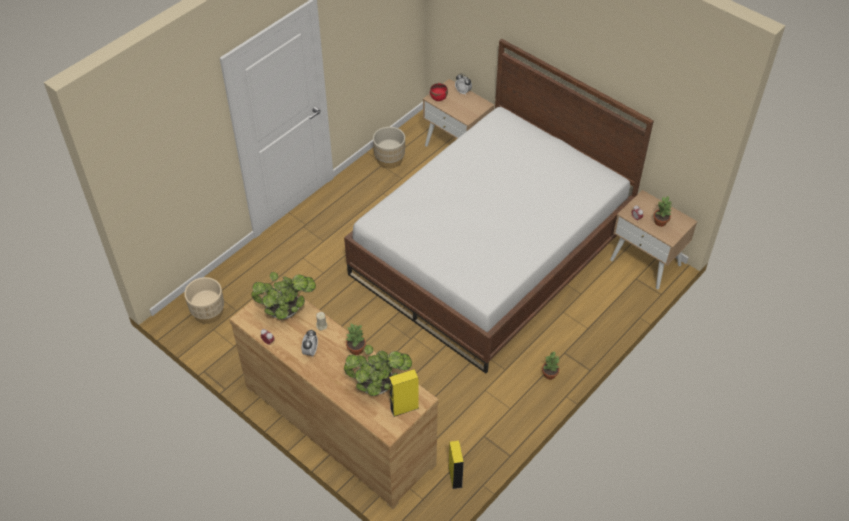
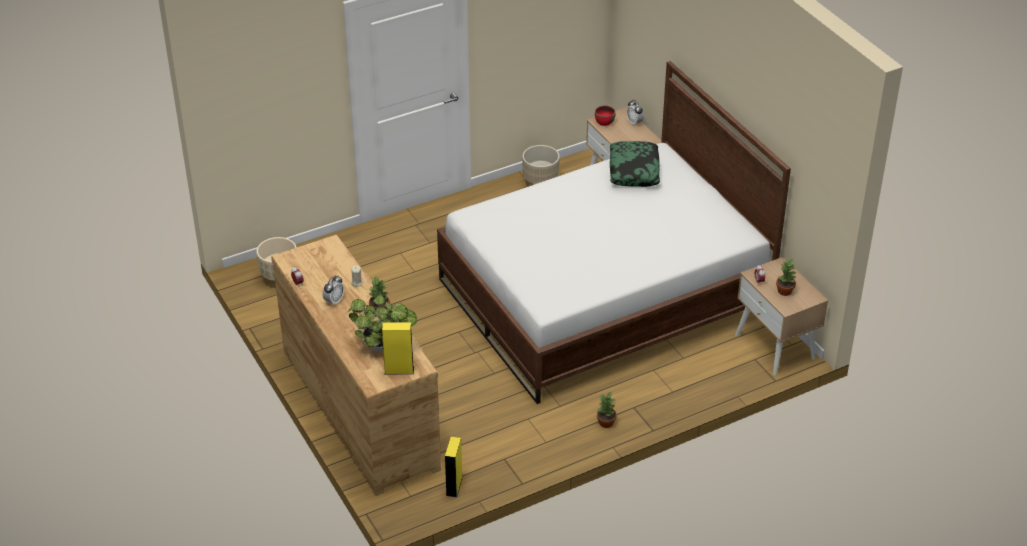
camera: 20 degrees right, 10 degrees down
potted plant [252,272,316,320] -> none
none -> pillow [610,141,660,187]

